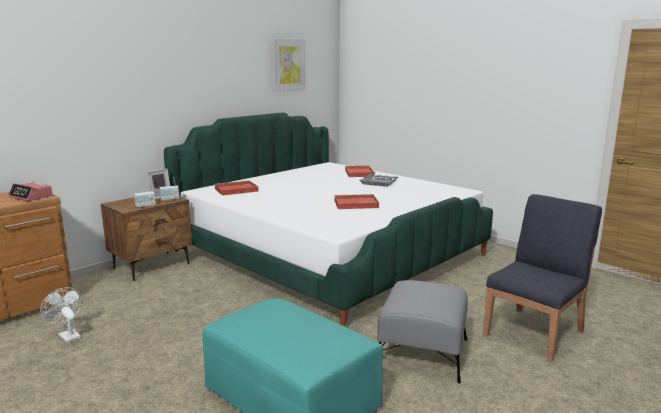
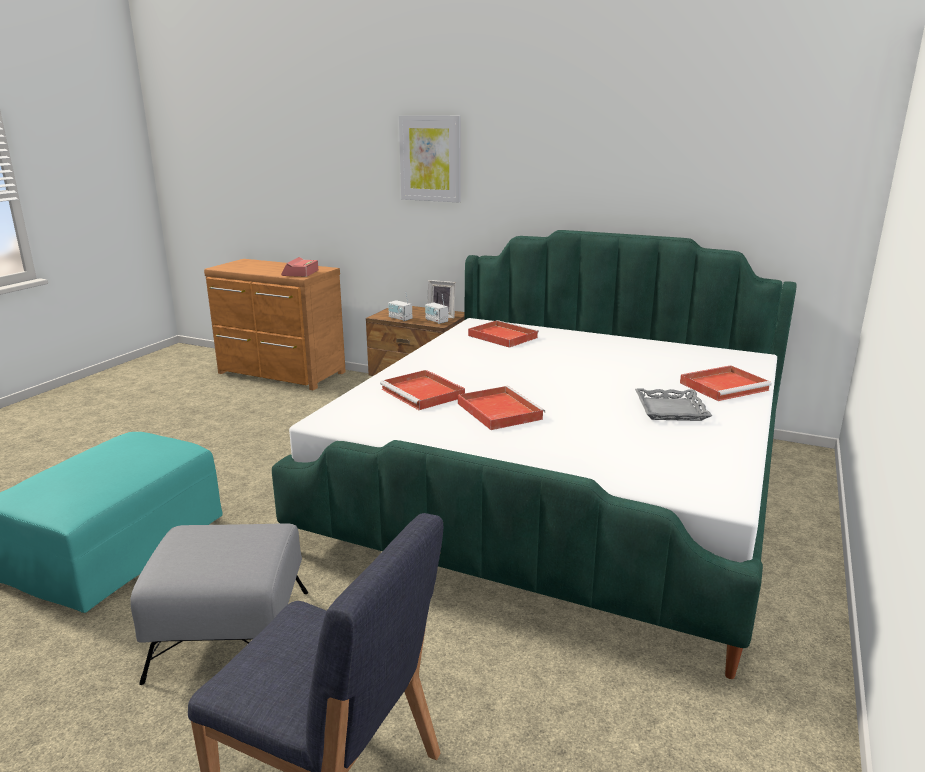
camera: 70 degrees right, 5 degrees up
white fan [40,288,82,343] -> none
picture [272,38,306,92] -> picture moved to [399,116,461,202]
none -> red tray [380,370,465,410]

